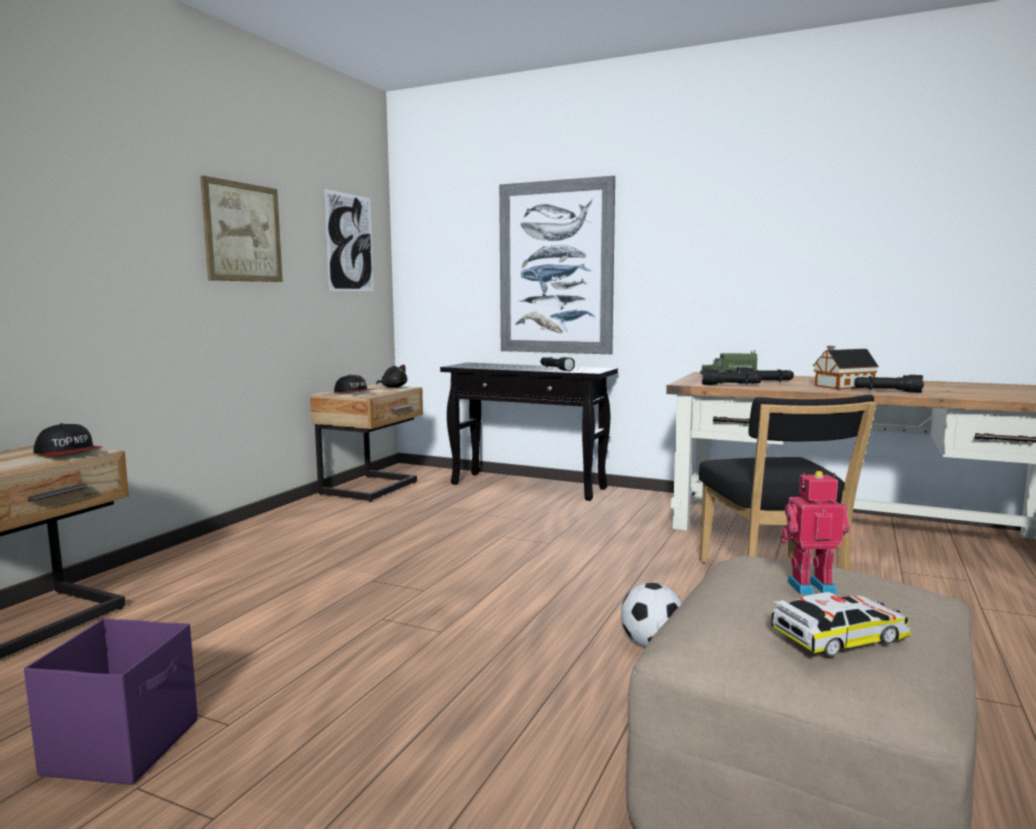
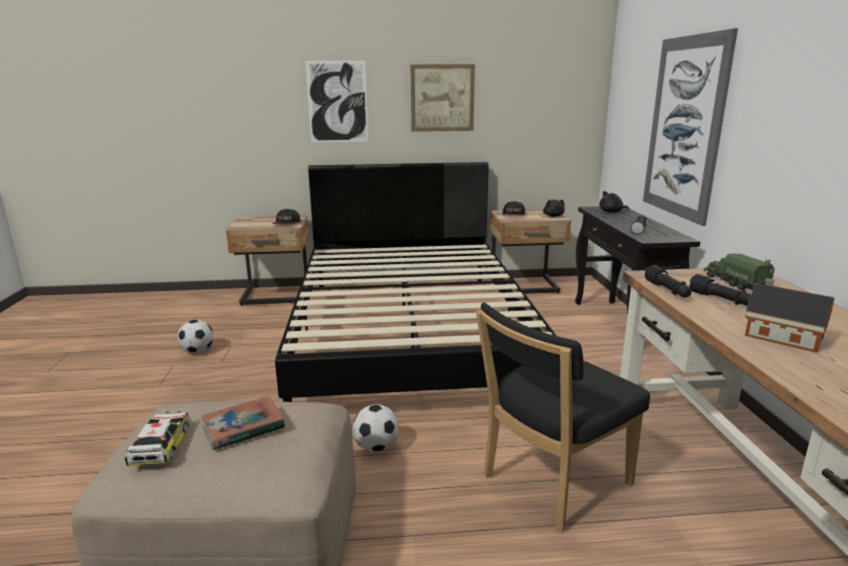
camera: 60 degrees right, 10 degrees up
purple storage box [24,618,198,785] -> football [177,320,214,353]
picture [324,189,373,291] -> picture moved to [305,61,368,142]
toy car [771,592,911,657] -> toy car turned 135 degrees counterclockwise [125,411,191,466]
toy robot [780,471,850,595] -> book [201,396,285,450]
black flashlight [854,375,924,393] -> none
none -> black bed [275,162,557,402]
none -> black plush toy [599,191,629,213]

